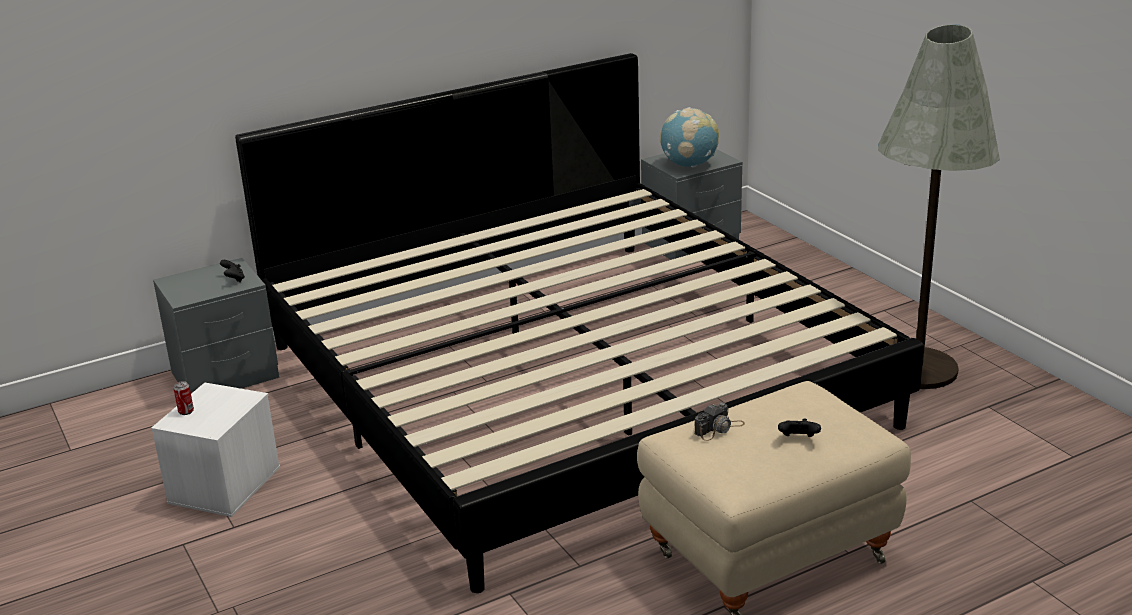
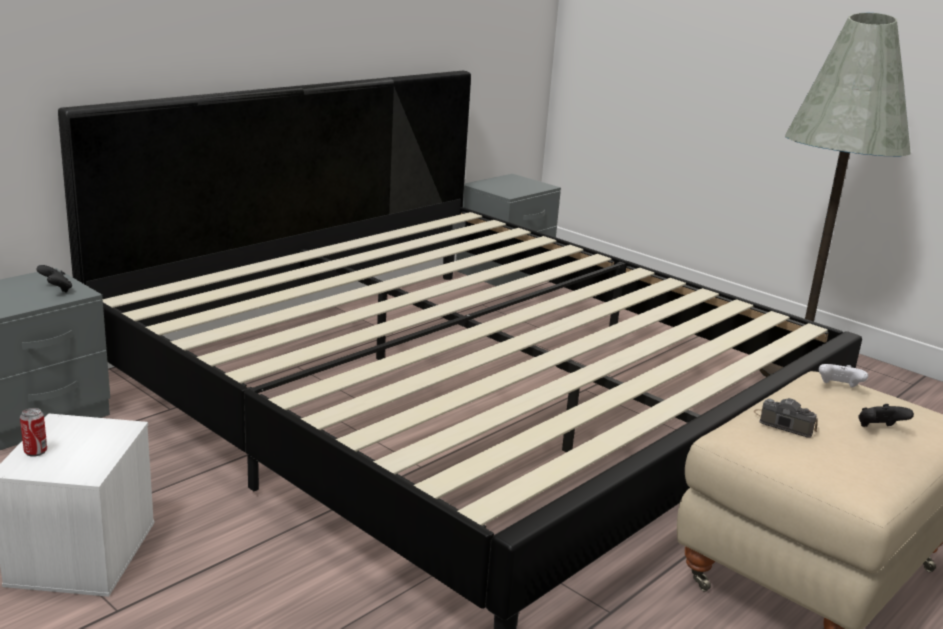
camera: 20 degrees left, 5 degrees down
globe [660,107,719,167] -> none
camera [694,402,745,441] -> camera turned 90 degrees counterclockwise [754,398,818,438]
none -> white game controller [819,364,868,387]

